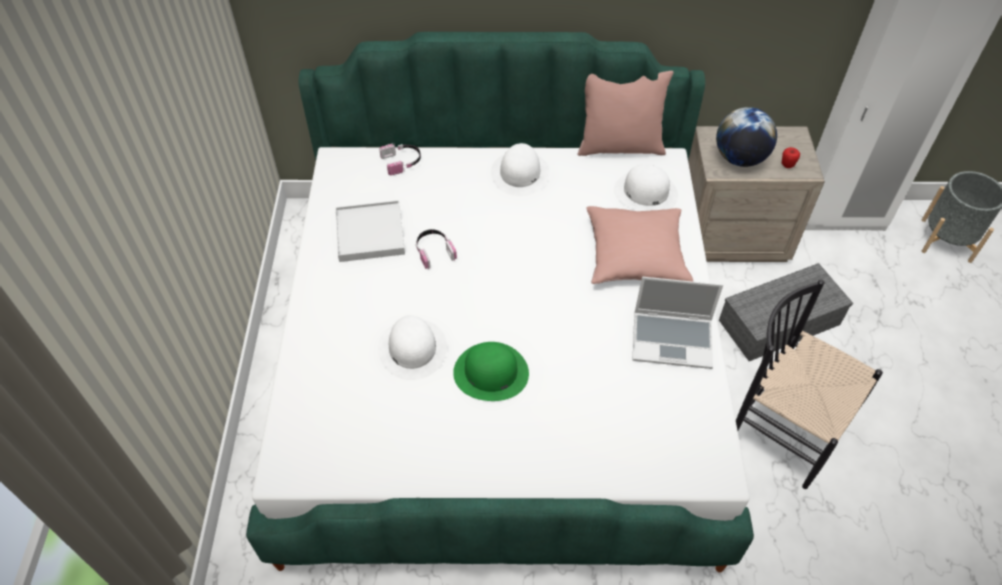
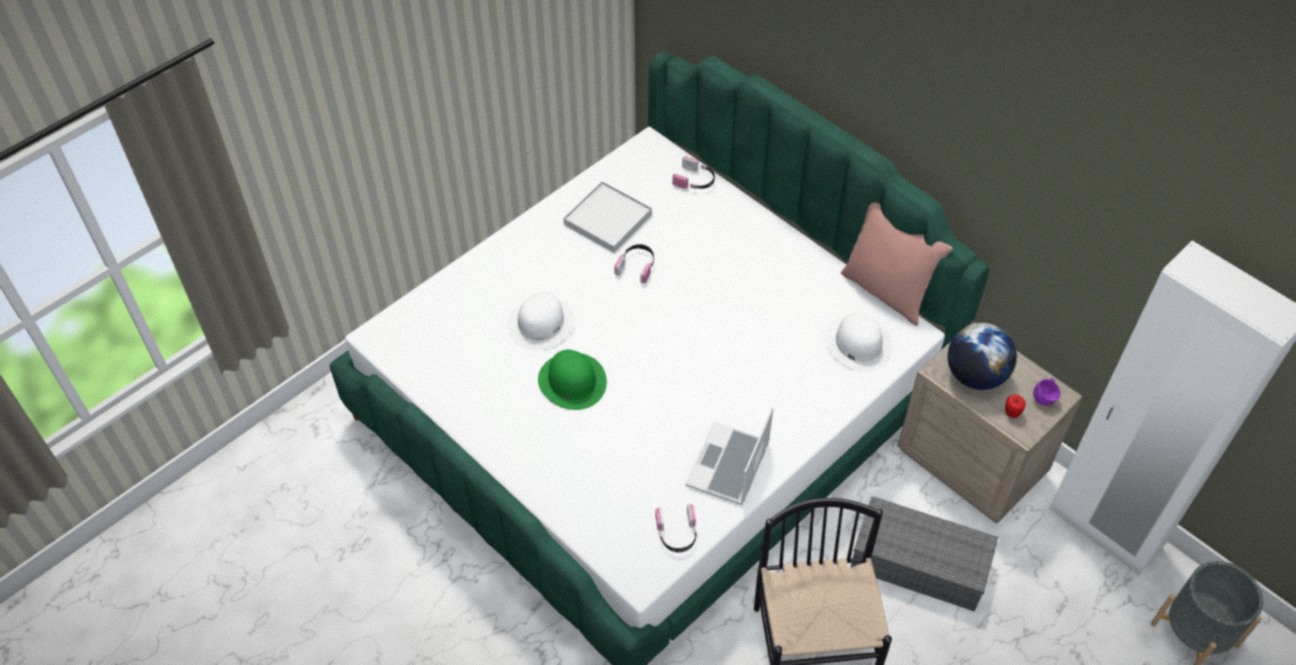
camera: 45 degrees right, 0 degrees up
white hat [491,143,550,196] -> none
pink pillow [586,206,693,284] -> none
laptop [633,277,723,369] -> laptop turned 60 degrees clockwise [685,407,773,506]
none -> headphones [655,504,698,552]
none -> purple mug [1033,378,1061,406]

